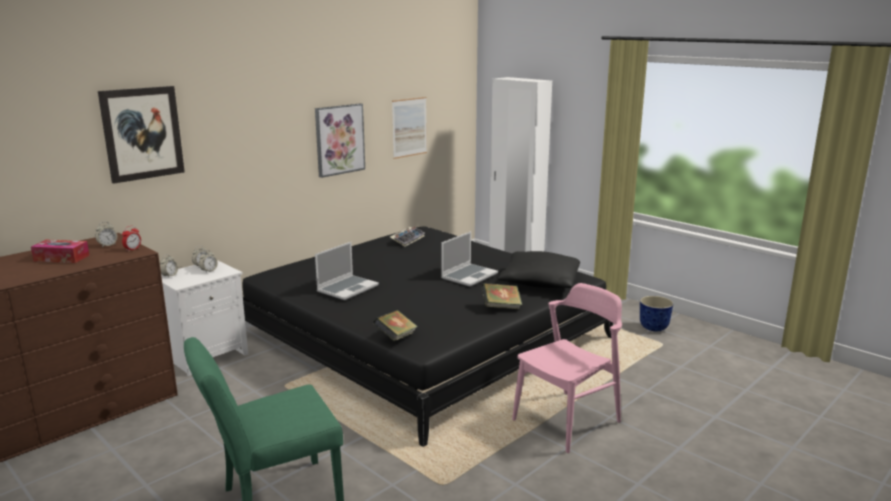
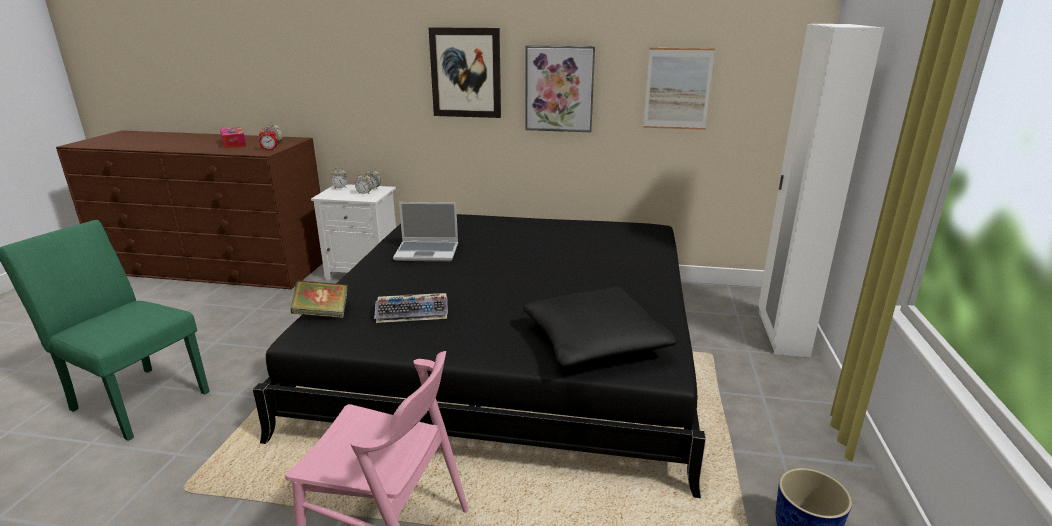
camera: 55 degrees right, 5 degrees up
picture [98,86,185,184] -> picture moved to [429,27,501,118]
keyboard [390,226,425,247] -> keyboard moved to [374,293,448,323]
laptop [441,231,498,287] -> none
book [481,283,522,310] -> none

